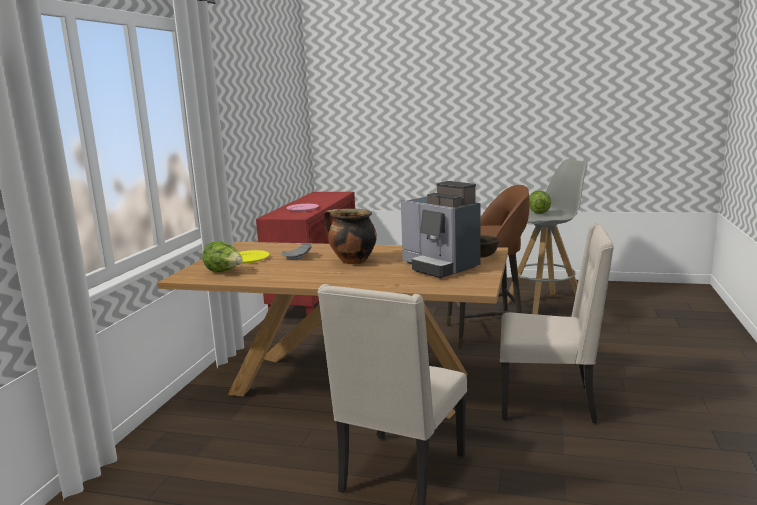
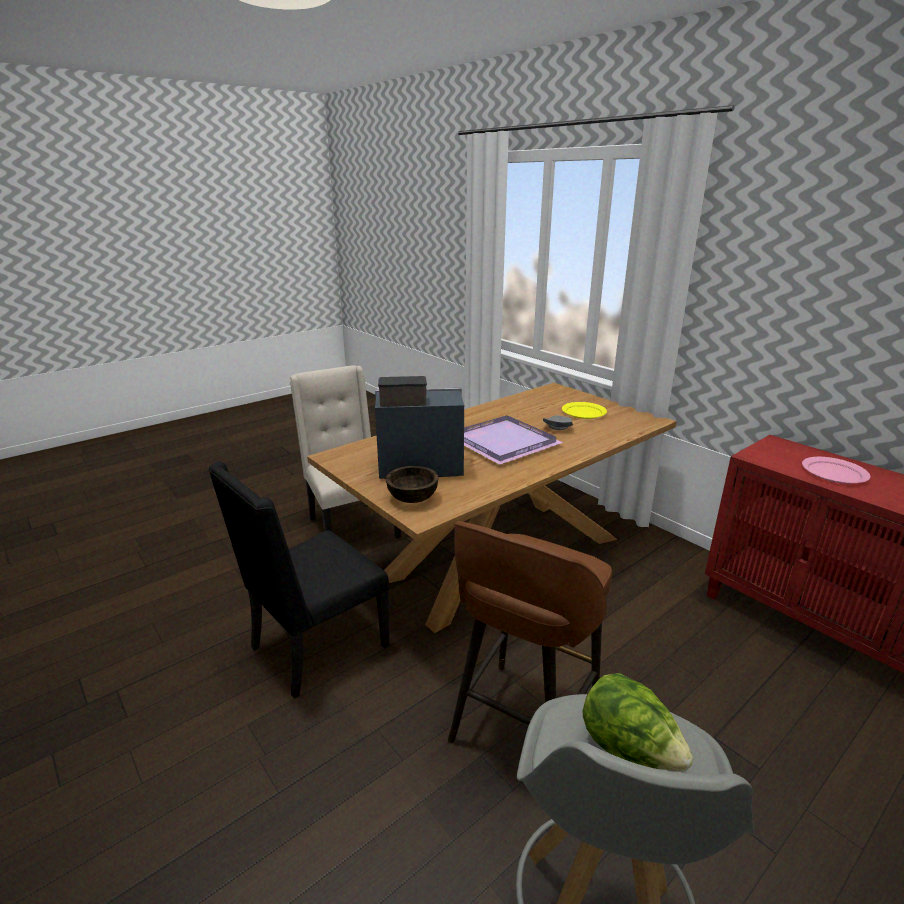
camera: 125 degrees right, 10 degrees up
lettuce [202,241,243,272] -> none
cooking pot [323,209,377,264] -> purple tray [464,415,563,465]
beige chair [500,224,614,423] -> black chair [208,462,390,699]

